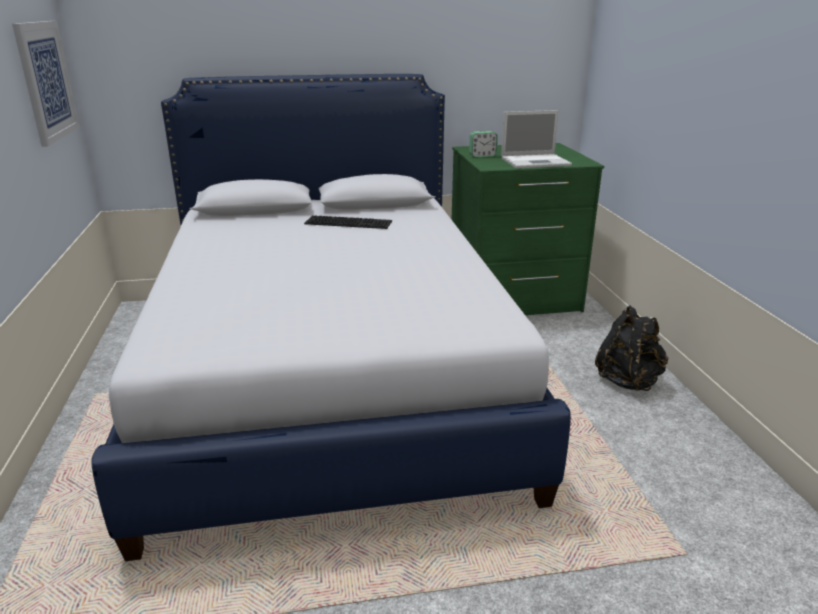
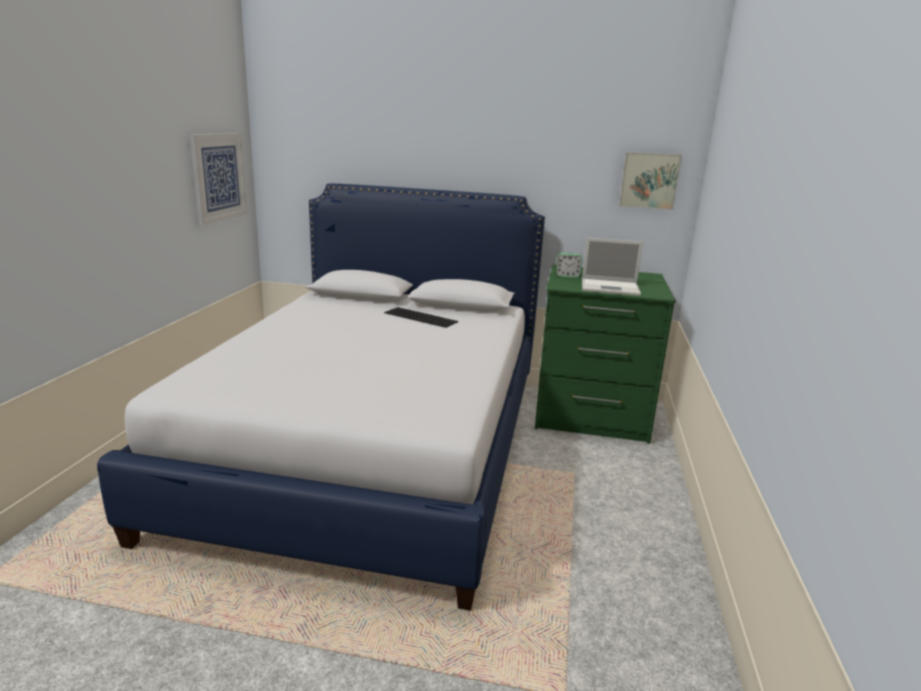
camera: 20 degrees right, 5 degrees down
black backpack [595,306,668,391] -> none
none -> picture [619,152,682,210]

